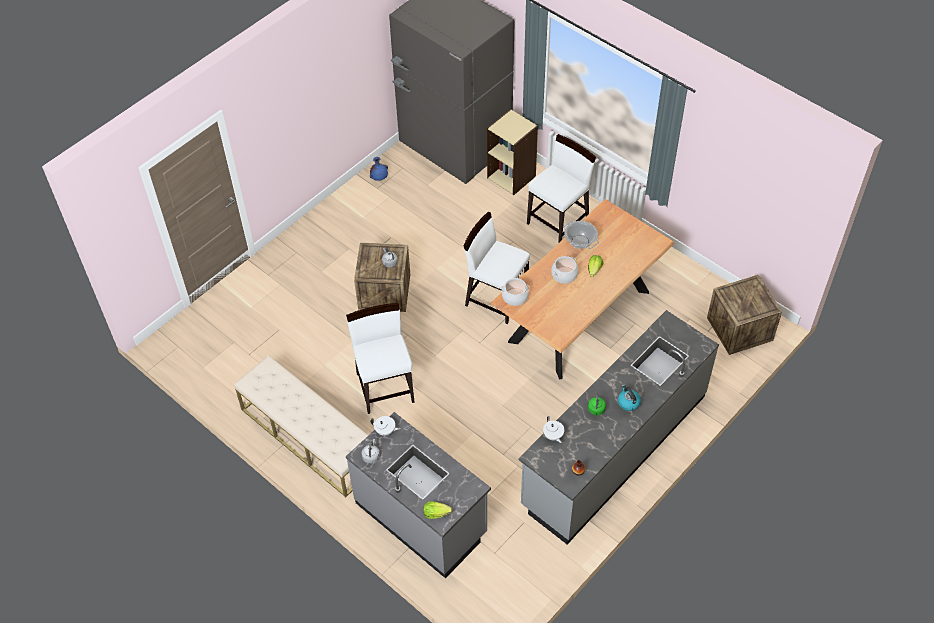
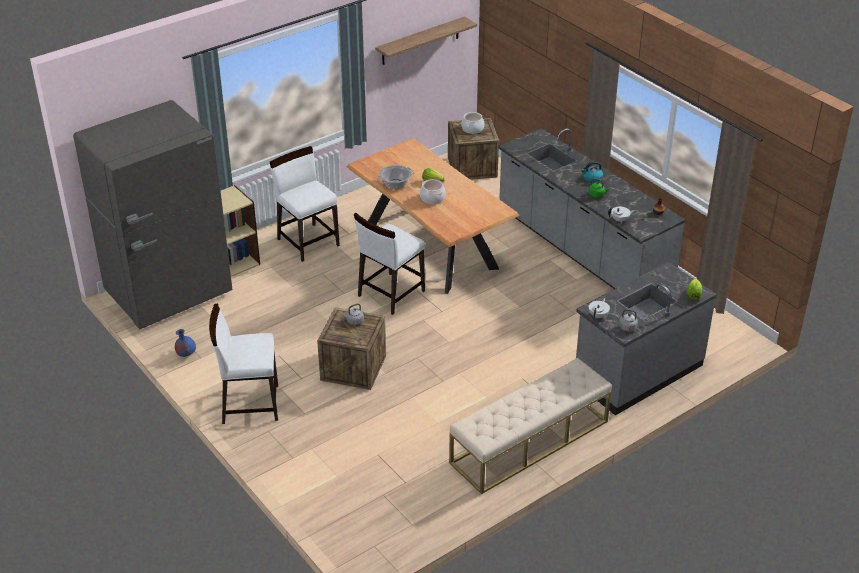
camera: 80 degrees left, 15 degrees down
white chair [346,303,415,414] -> white chair moved to [209,303,278,424]
cooking pot [501,278,530,306] -> cooking pot moved to [461,112,484,134]
none -> shelf [375,17,477,65]

